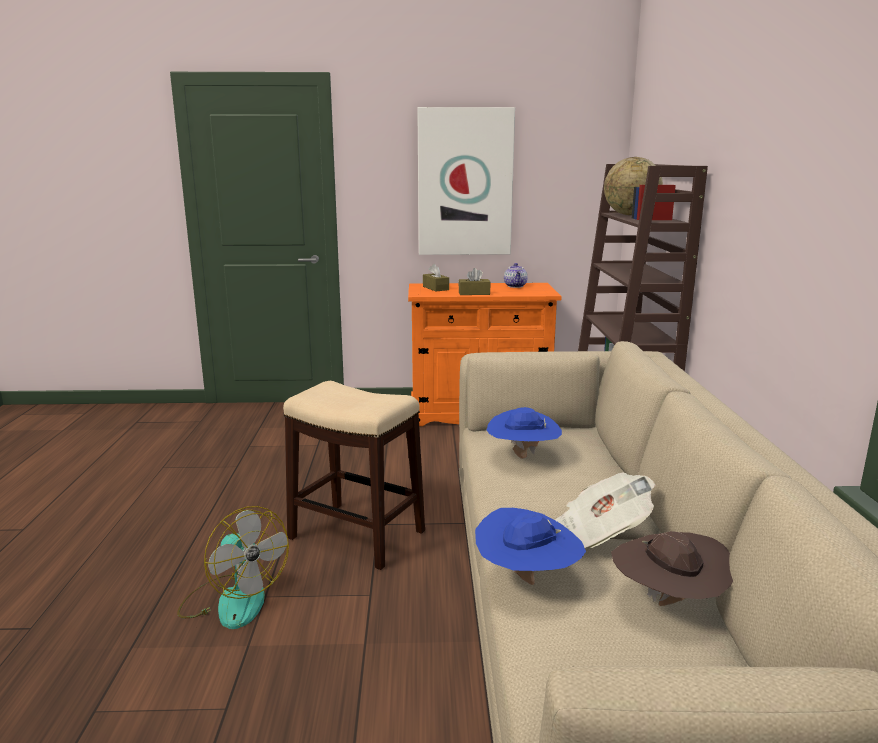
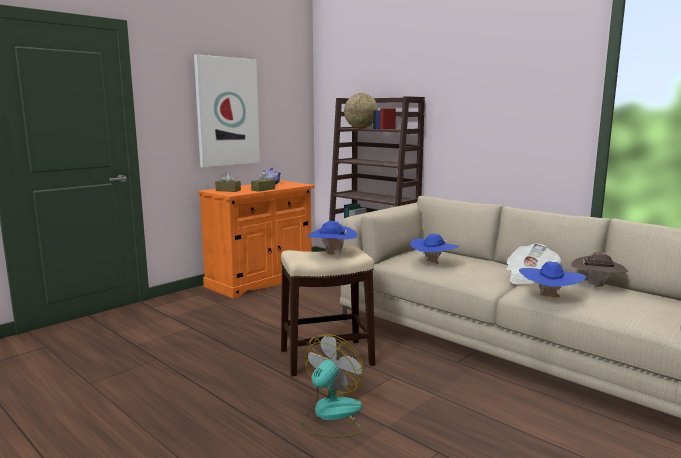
camera: 45 degrees left, 5 degrees down
fan [177,506,289,629] -> fan turned 60 degrees counterclockwise [302,334,363,437]
none -> blue hat [307,221,357,255]

